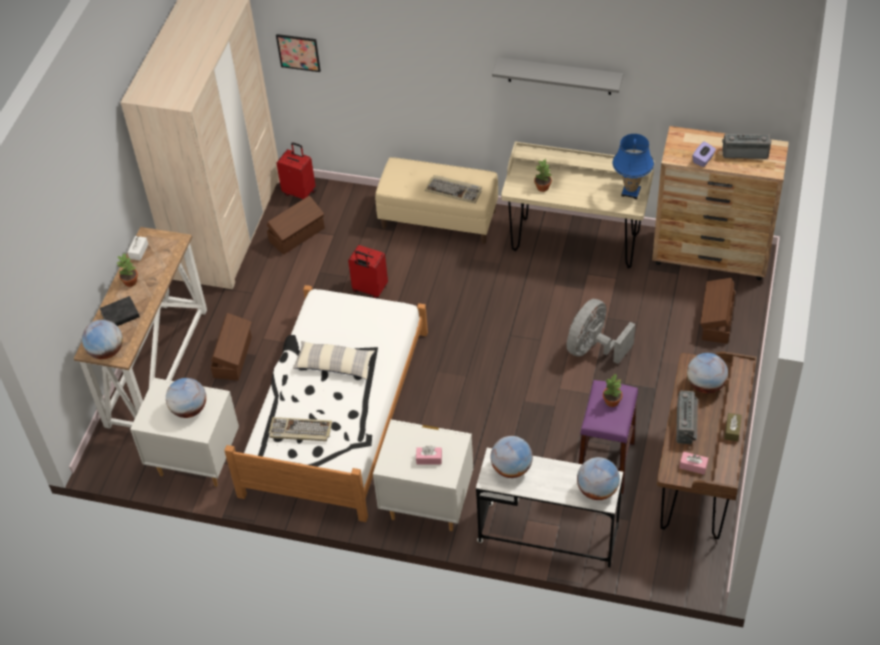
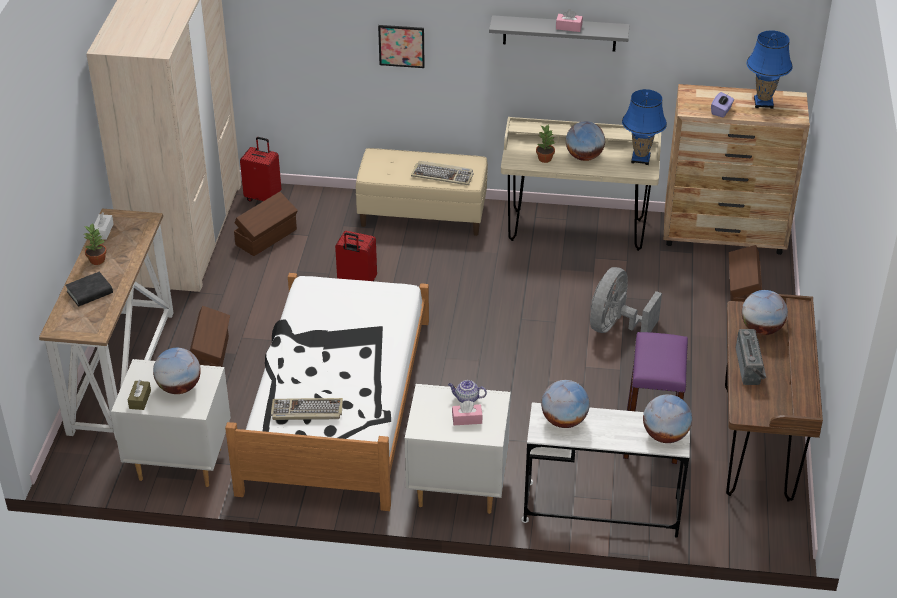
camera: 10 degrees left, 10 degrees down
globe [82,320,123,359] -> globe moved to [566,121,605,161]
picture [276,34,321,72] -> picture moved to [378,25,425,68]
pillow [293,341,375,380] -> none
potted plant [603,374,622,407] -> none
pink tissue box [679,452,708,474] -> pink tissue box moved to [556,9,583,32]
radio [722,133,772,159] -> blue table lamp [747,30,793,109]
brown tissue box [724,413,742,441] -> brown tissue box moved to [128,380,151,410]
none -> teapot [448,380,487,403]

